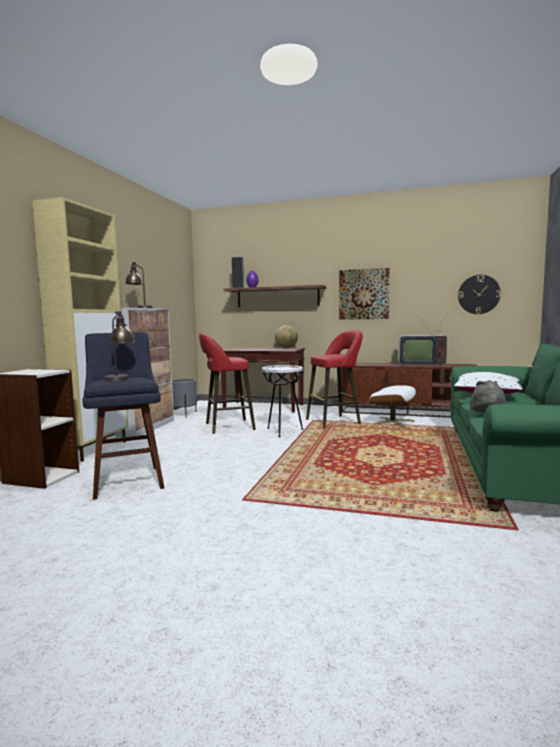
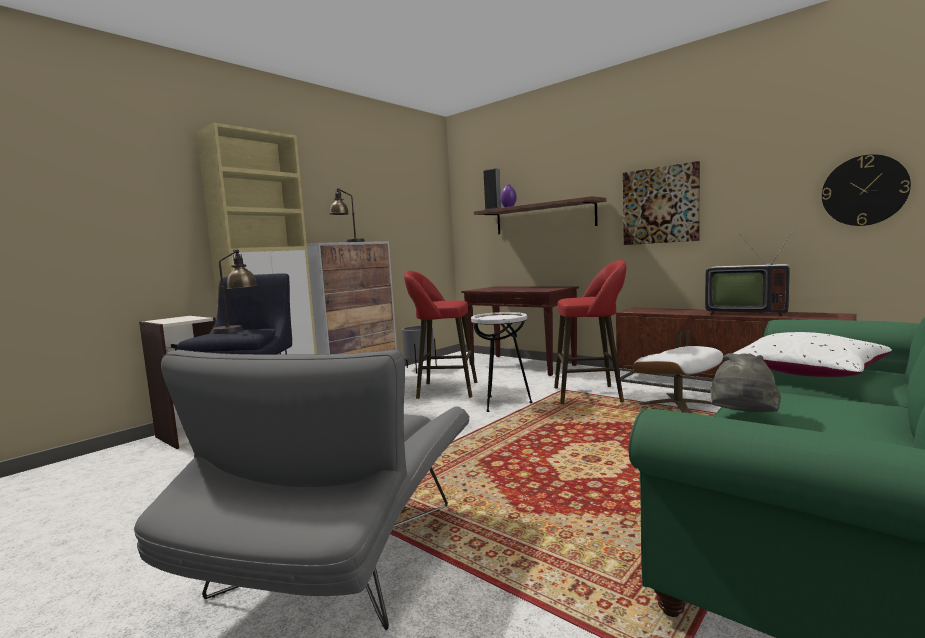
camera: 25 degrees right, 0 degrees up
globe [275,325,298,349] -> none
none -> grey armchair [134,349,470,630]

